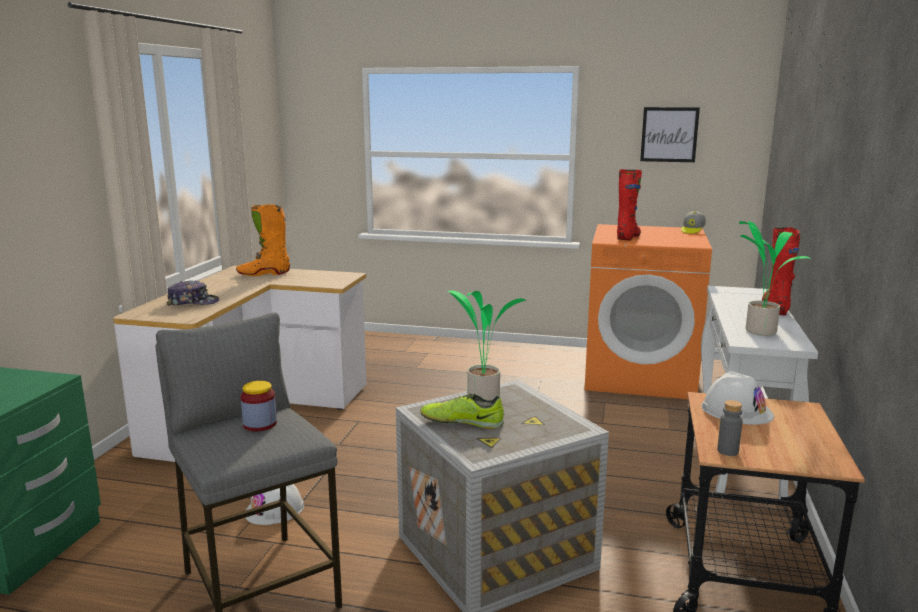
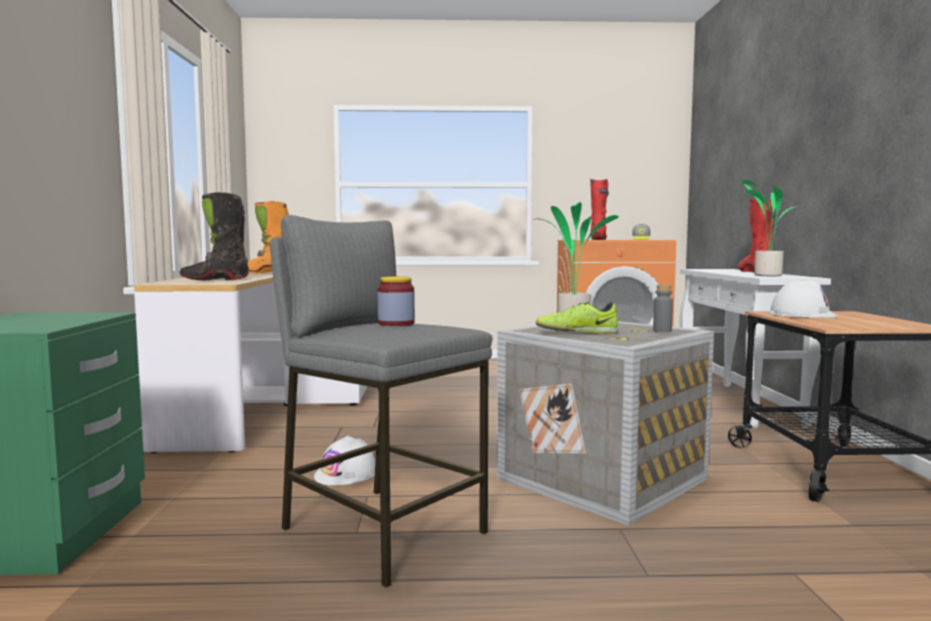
camera: 15 degrees left, 10 degrees down
cap [167,280,219,306] -> black boot [179,192,249,281]
picture [640,107,700,162] -> none
grey bottle [717,400,743,456] -> grey bottle moved to [653,285,673,332]

